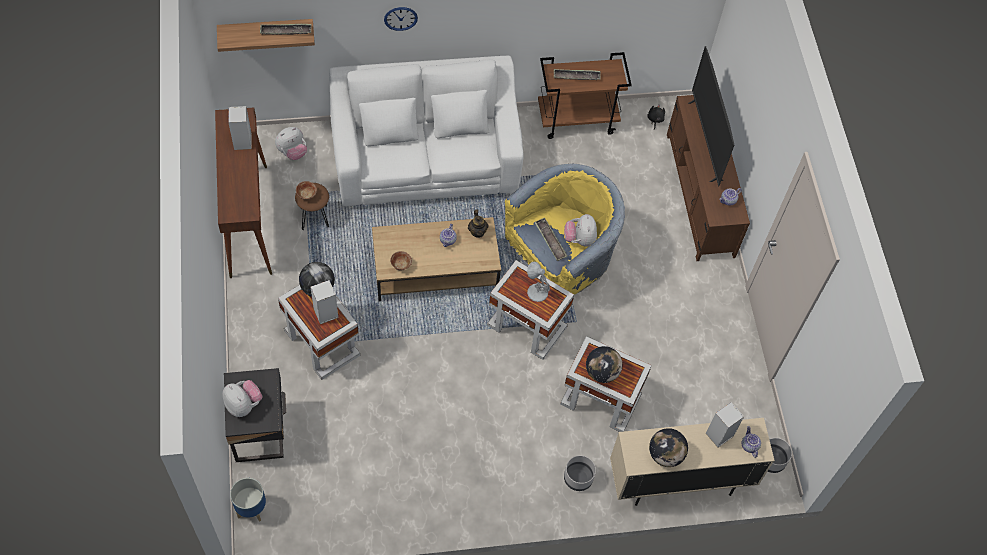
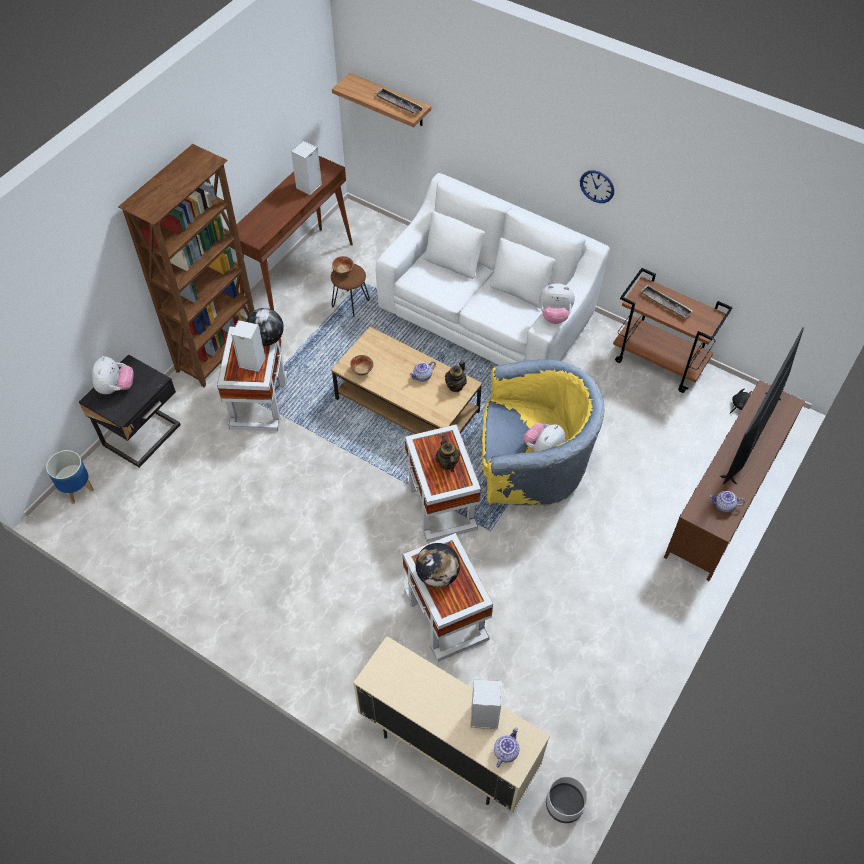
camera: 45 degrees right, 5 degrees down
plush toy [275,127,307,160] -> plush toy moved to [539,283,575,324]
wall clock [384,7,418,31] -> wall clock moved to [580,170,614,203]
white table lamp [527,262,550,302] -> teapot [435,435,460,472]
tray [534,218,567,261] -> none
grey planter [564,455,596,491] -> none
globe [649,428,688,467] -> none
none -> brown bookcase [118,144,255,387]

